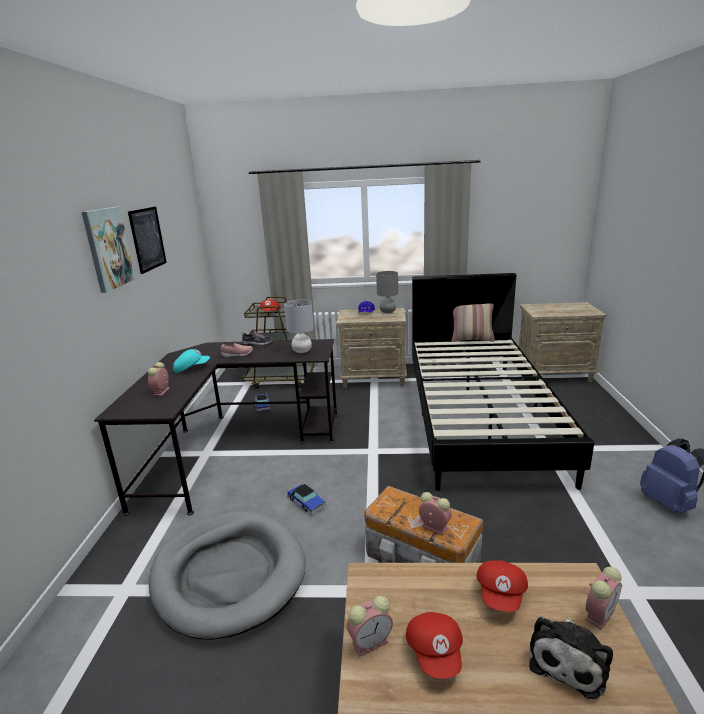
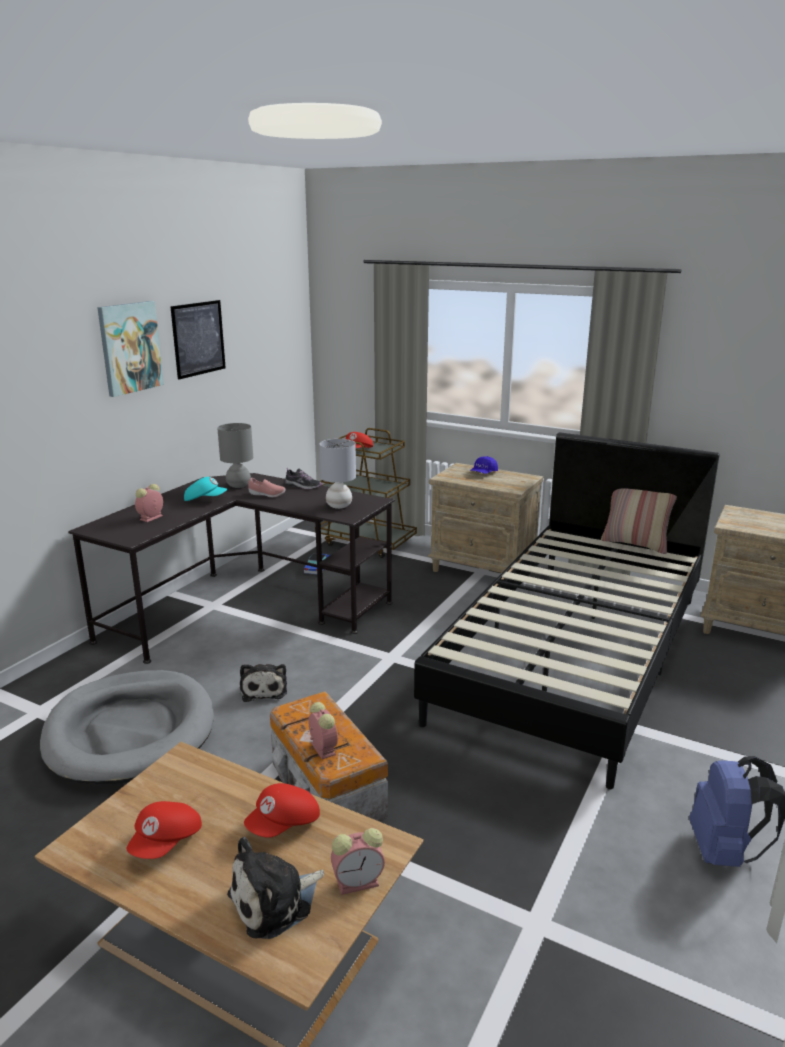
camera: 25 degrees right, 0 degrees up
toy car [287,484,327,515] -> plush toy [240,664,287,702]
alarm clock [347,596,393,657] -> none
grey table lamp [376,271,398,313] -> grey table lamp moved to [217,423,253,488]

